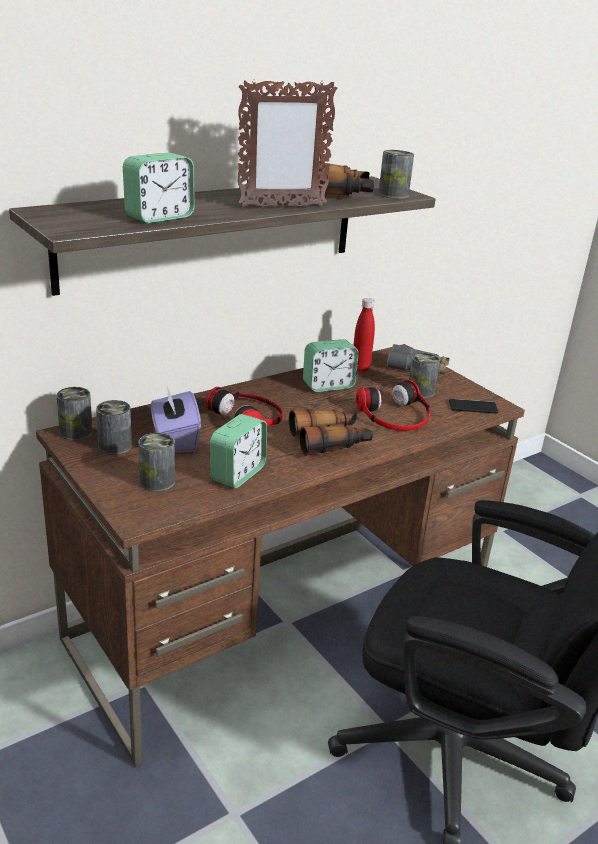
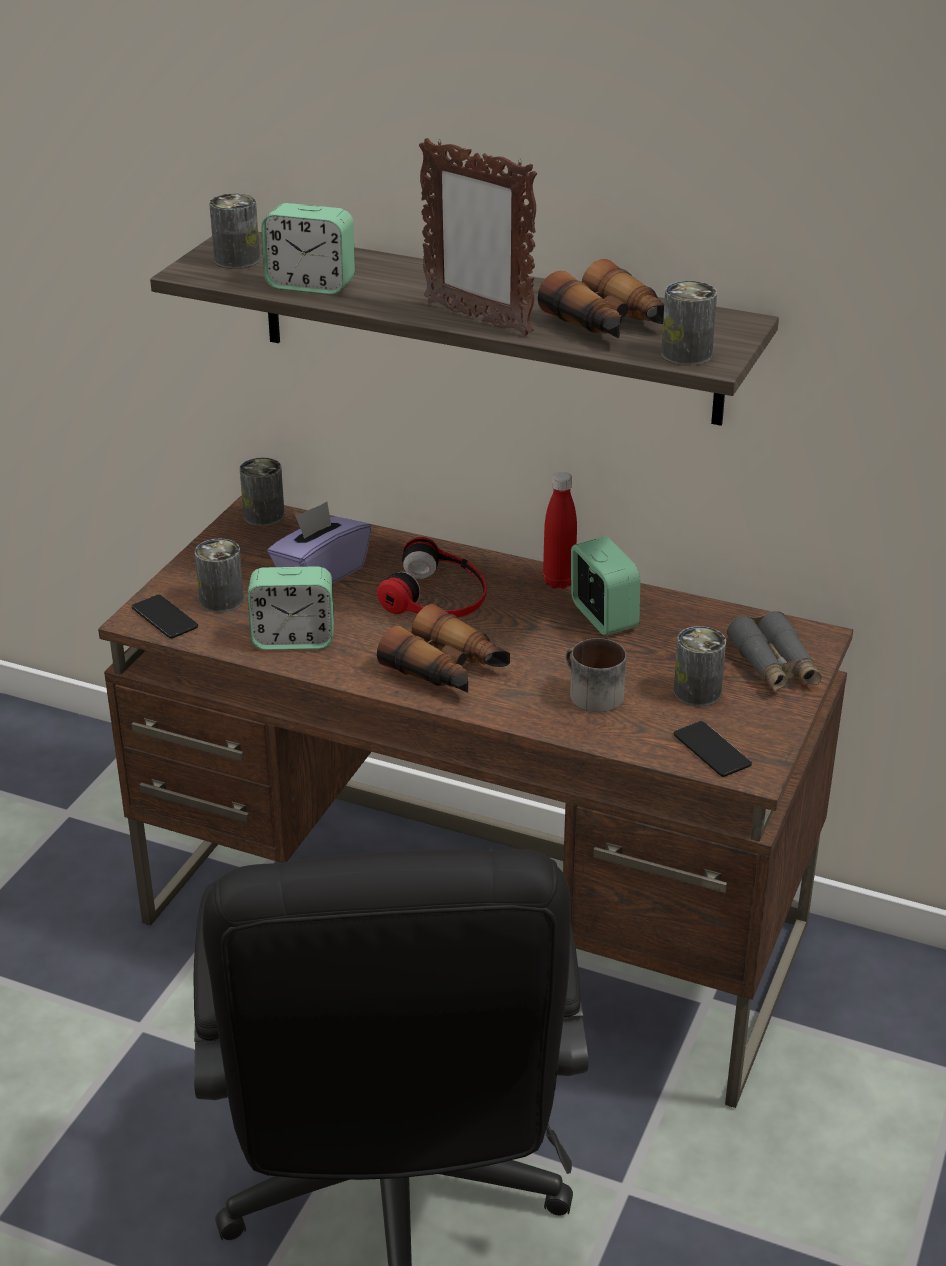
camera: 60 degrees right, 5 degrees up
can [96,400,132,455] -> can moved to [209,193,260,269]
alarm clock [303,339,359,392] -> alarm clock turned 150 degrees counterclockwise [571,536,640,636]
red bottle [353,298,375,372] -> red bottle moved to [543,472,577,589]
headphones [356,380,430,431] -> mug [566,638,626,712]
none -> phone [132,594,198,639]

